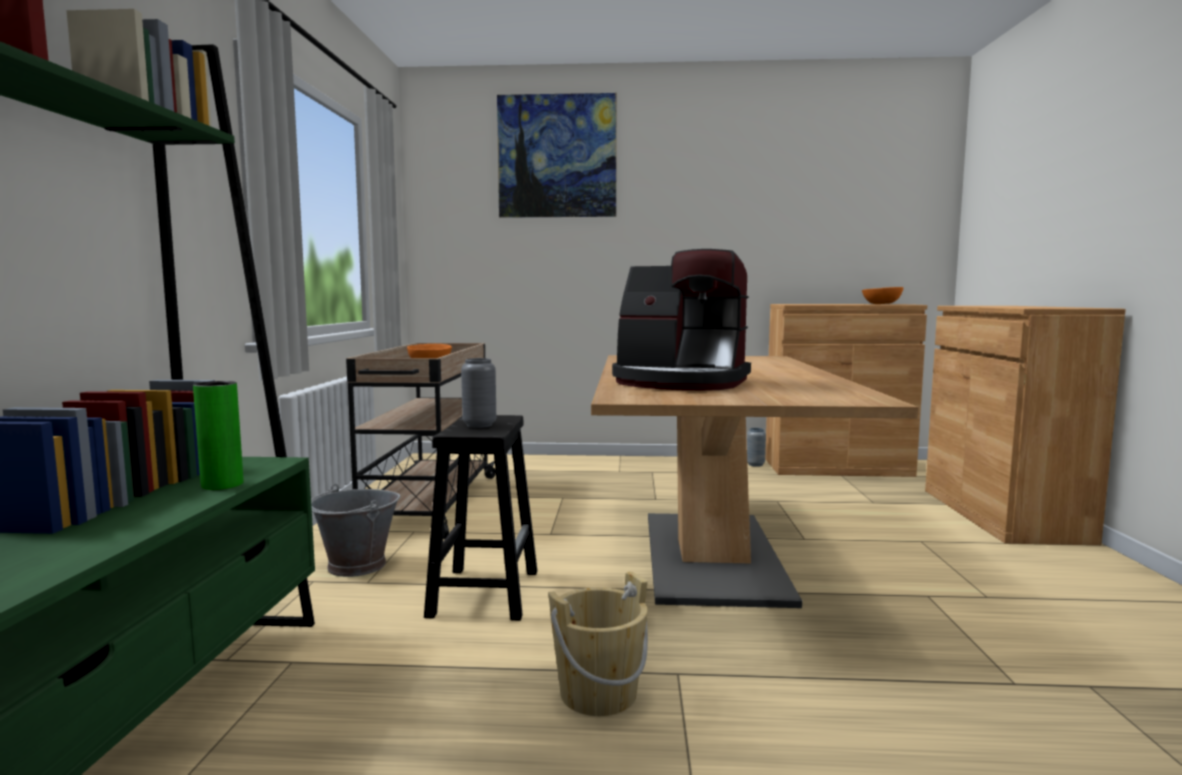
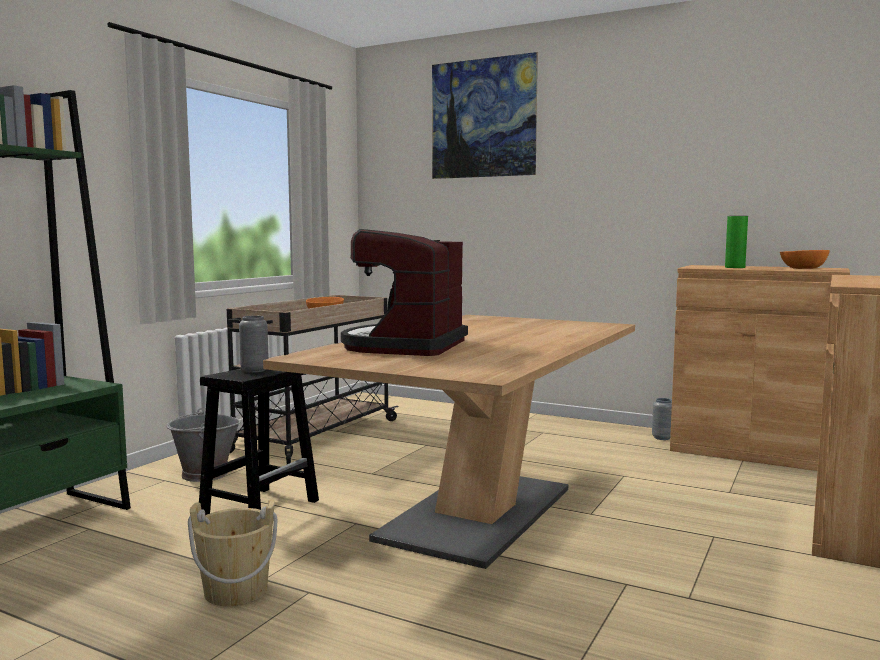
camera: 25 degrees right, 0 degrees up
green vase [193,381,243,490] -> green vase moved to [725,216,748,268]
coffee machine [612,249,751,391] -> coffee machine turned 60 degrees clockwise [341,229,468,356]

